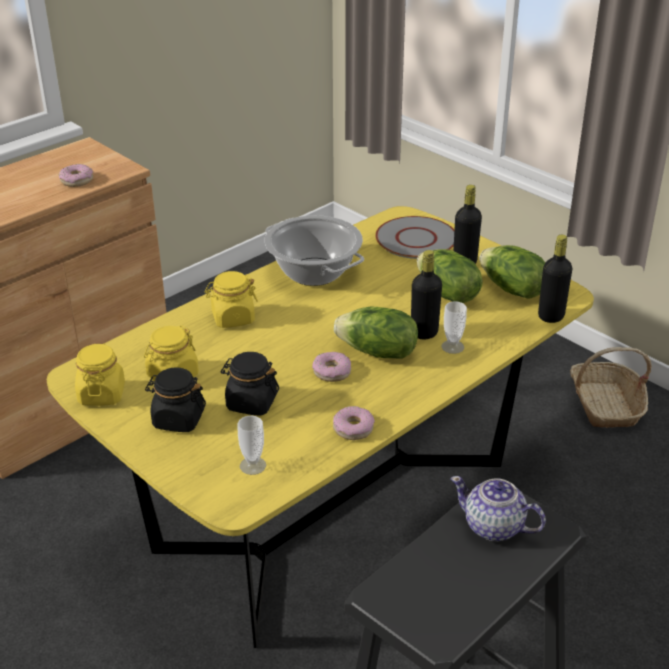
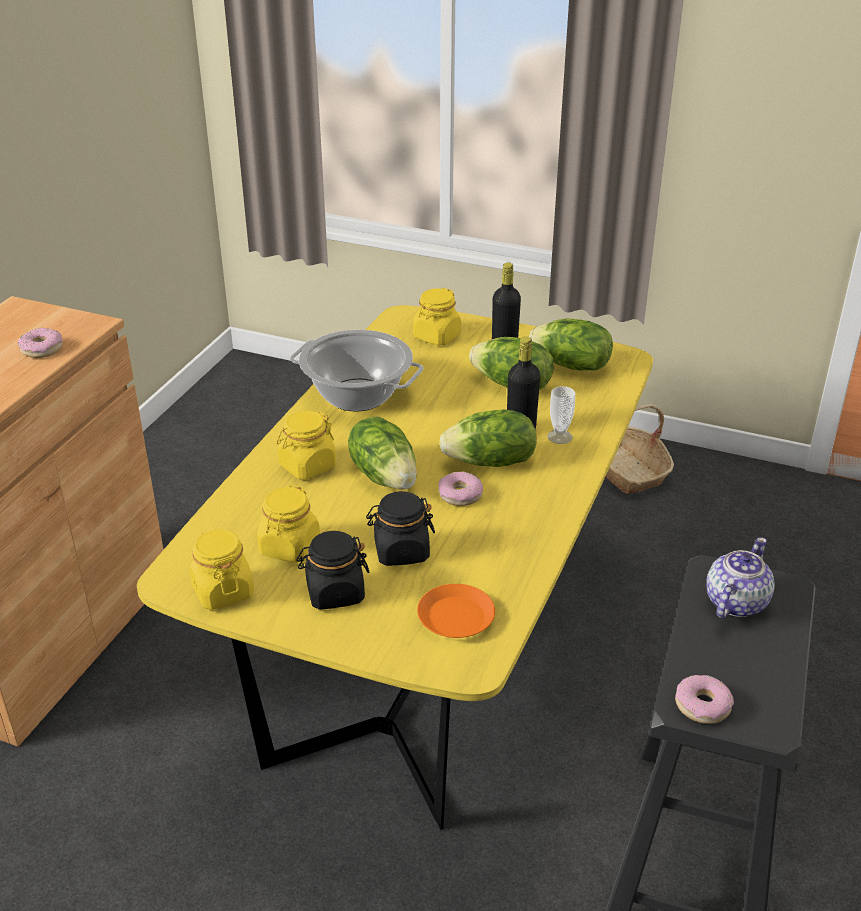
camera: 25 degrees left, 0 degrees up
cup [237,416,266,475] -> orange plate [417,584,495,638]
donut [333,406,375,440] -> donut moved to [675,675,734,724]
grey plate [375,216,454,259] -> yellow jar [413,288,461,345]
teapot [451,476,546,541] -> teapot turned 120 degrees clockwise [706,537,775,619]
black bottle [538,235,572,323] -> none
none -> lettuce [348,417,417,490]

